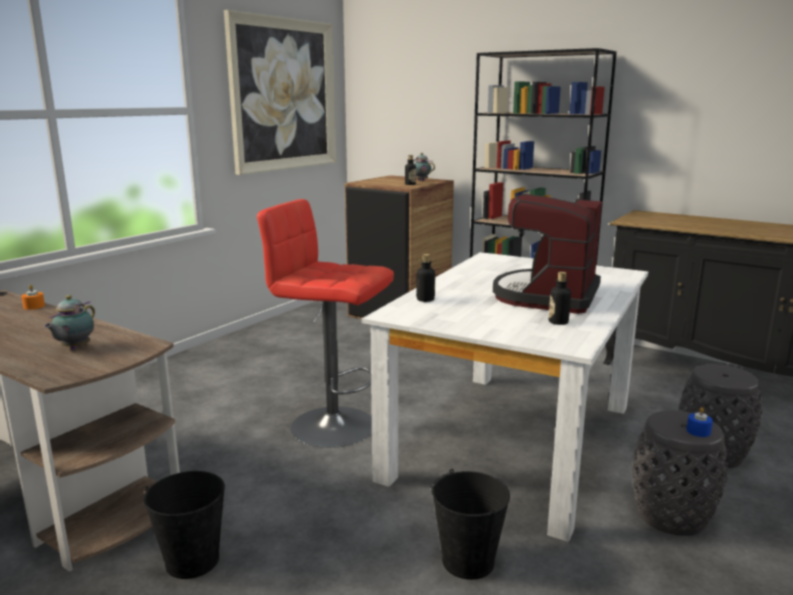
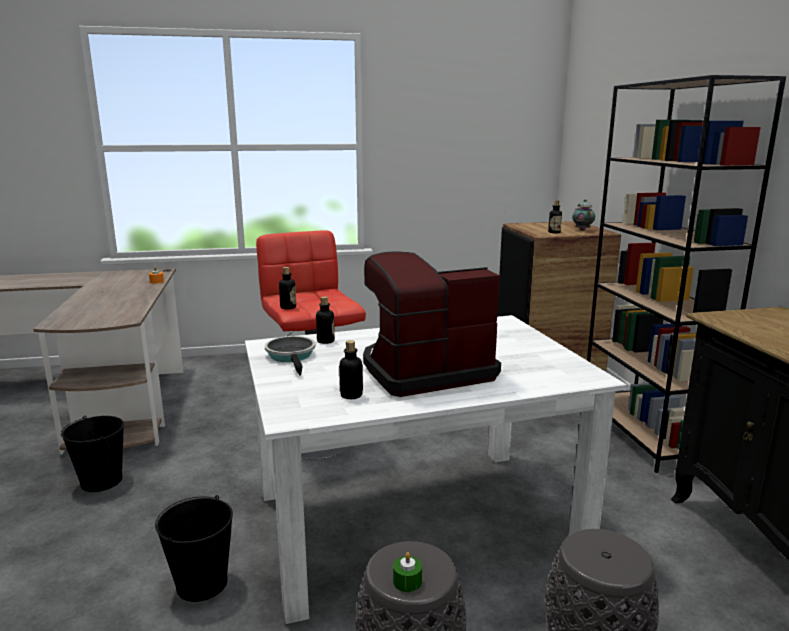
camera: 45 degrees right, 0 degrees up
teapot [44,295,95,349] -> none
picture [224,10,336,175] -> none
blue candle [686,407,713,437] -> green candle [393,552,422,592]
none -> frying pan [265,336,315,375]
none -> bottle [279,267,296,309]

